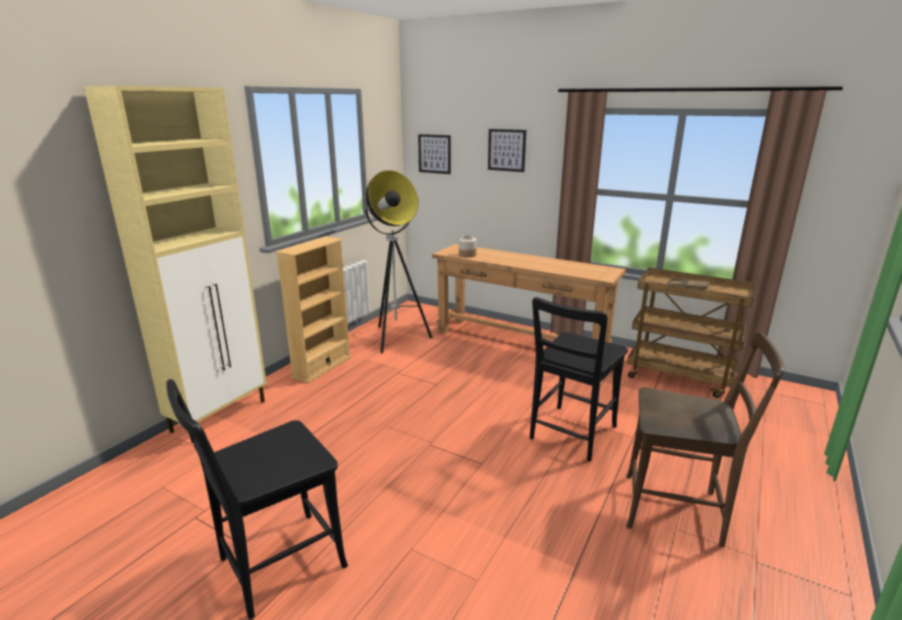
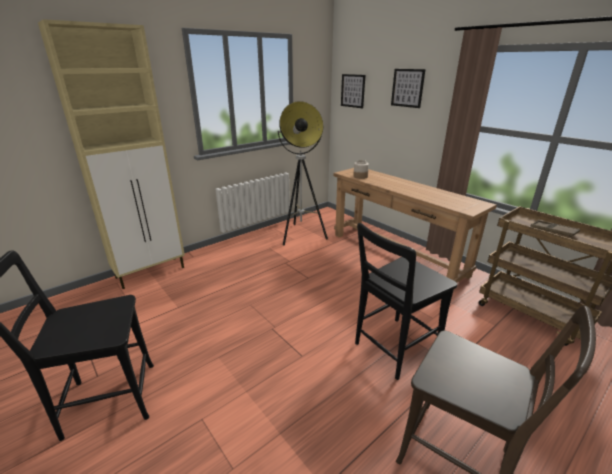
camera: 20 degrees right, 5 degrees up
beige bookcase [276,236,352,383] -> none

